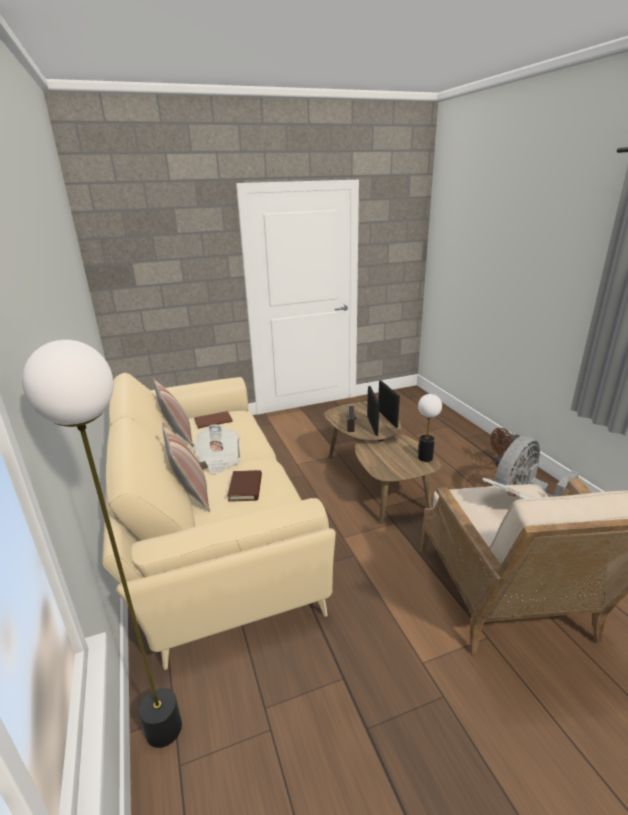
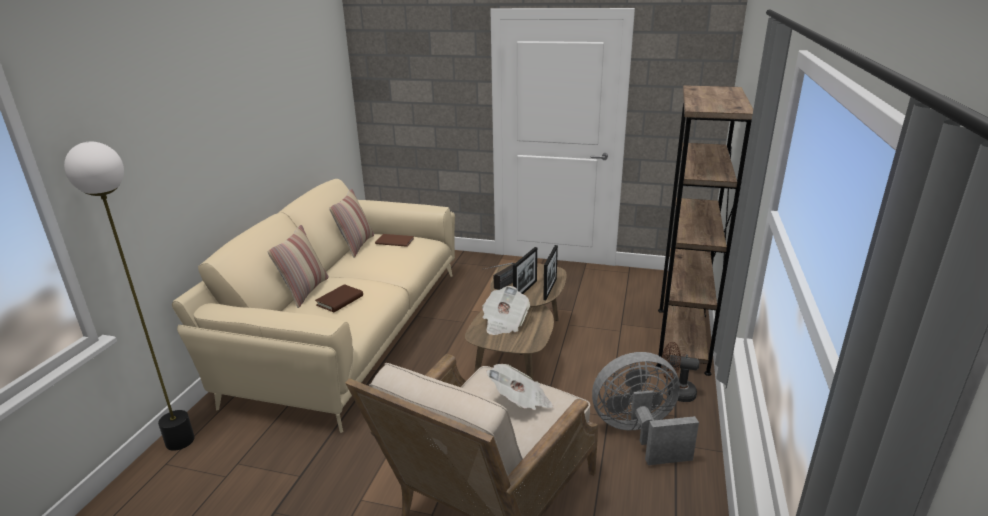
camera: 35 degrees right, 0 degrees up
newspaper [194,424,241,474] -> newspaper moved to [482,286,530,335]
table lamp [418,394,442,462] -> none
none -> brown bookcase [656,85,753,376]

